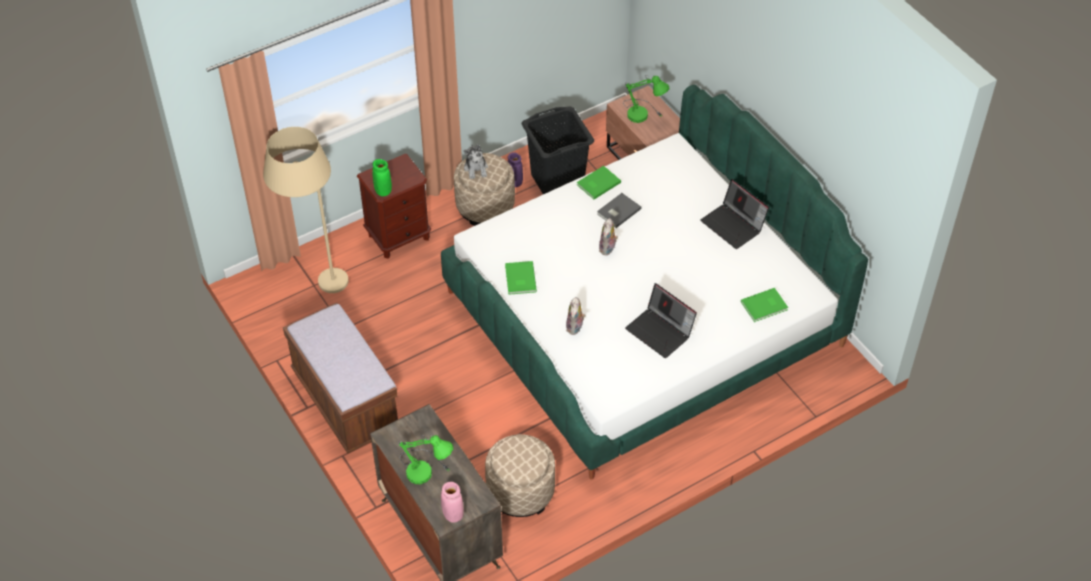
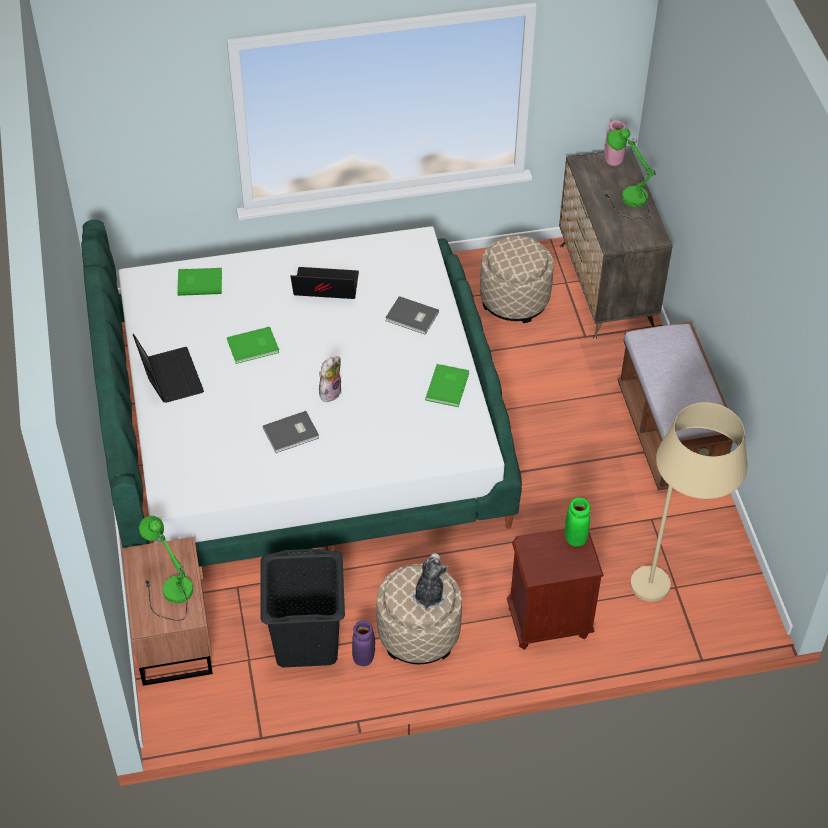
camera: 160 degrees left, 0 degrees up
plush toy [566,297,586,335] -> grey book [385,296,439,335]
green book [577,166,621,199] -> green book moved to [227,327,279,364]
laptop [625,283,697,358] -> laptop turned 60 degrees counterclockwise [290,267,359,299]

